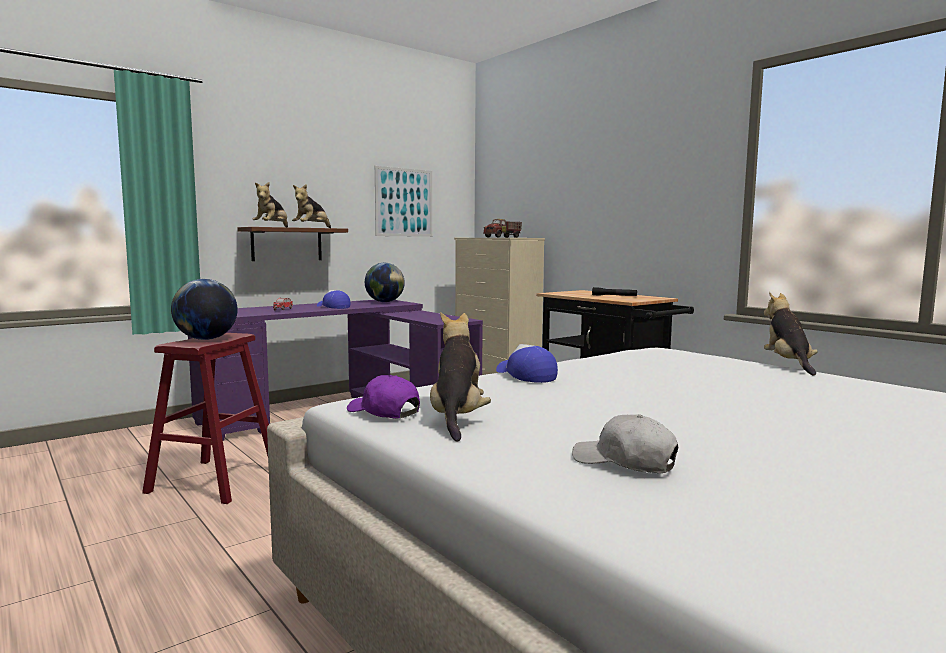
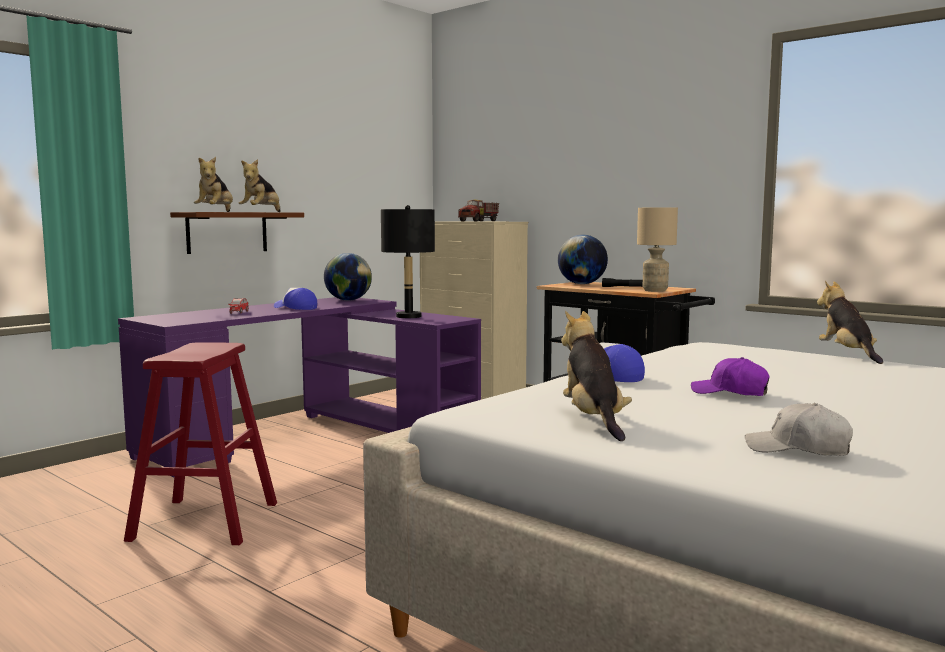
camera: 10 degrees left, 0 degrees up
globe [171,279,238,340] -> globe moved to [558,235,608,284]
purple cap [347,375,420,419] -> purple cap moved to [691,357,770,396]
picture [375,166,432,237] -> none
none -> black table lamp [381,205,435,318]
none -> beige table lamp [637,207,678,292]

